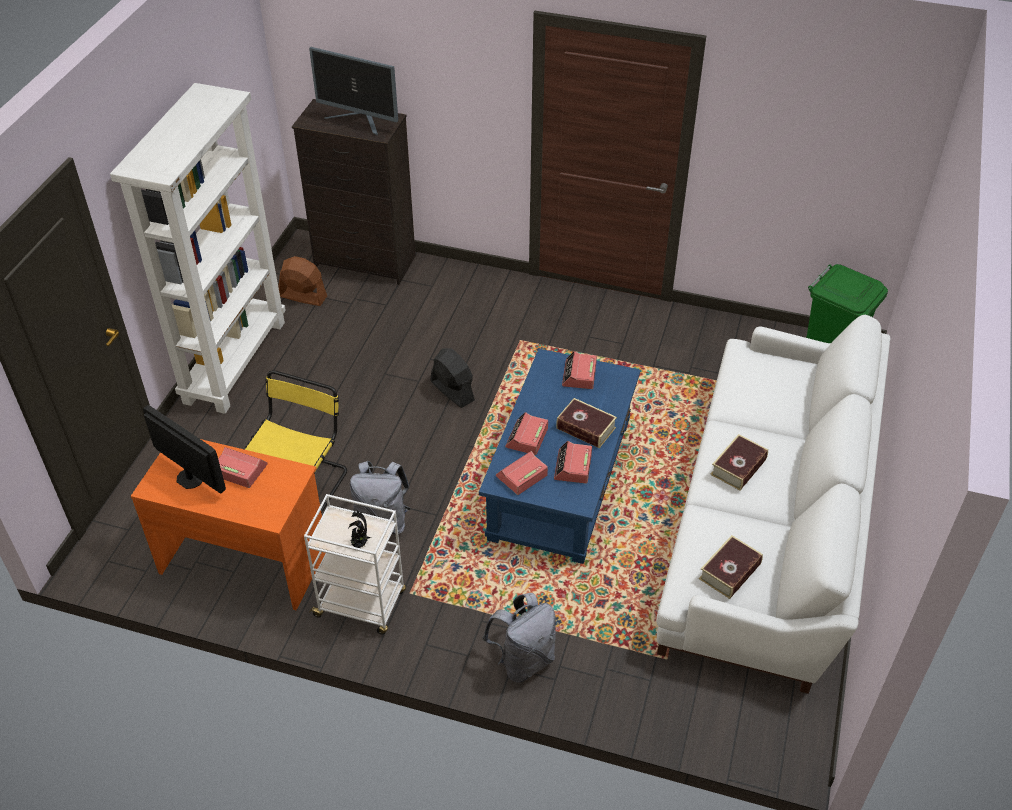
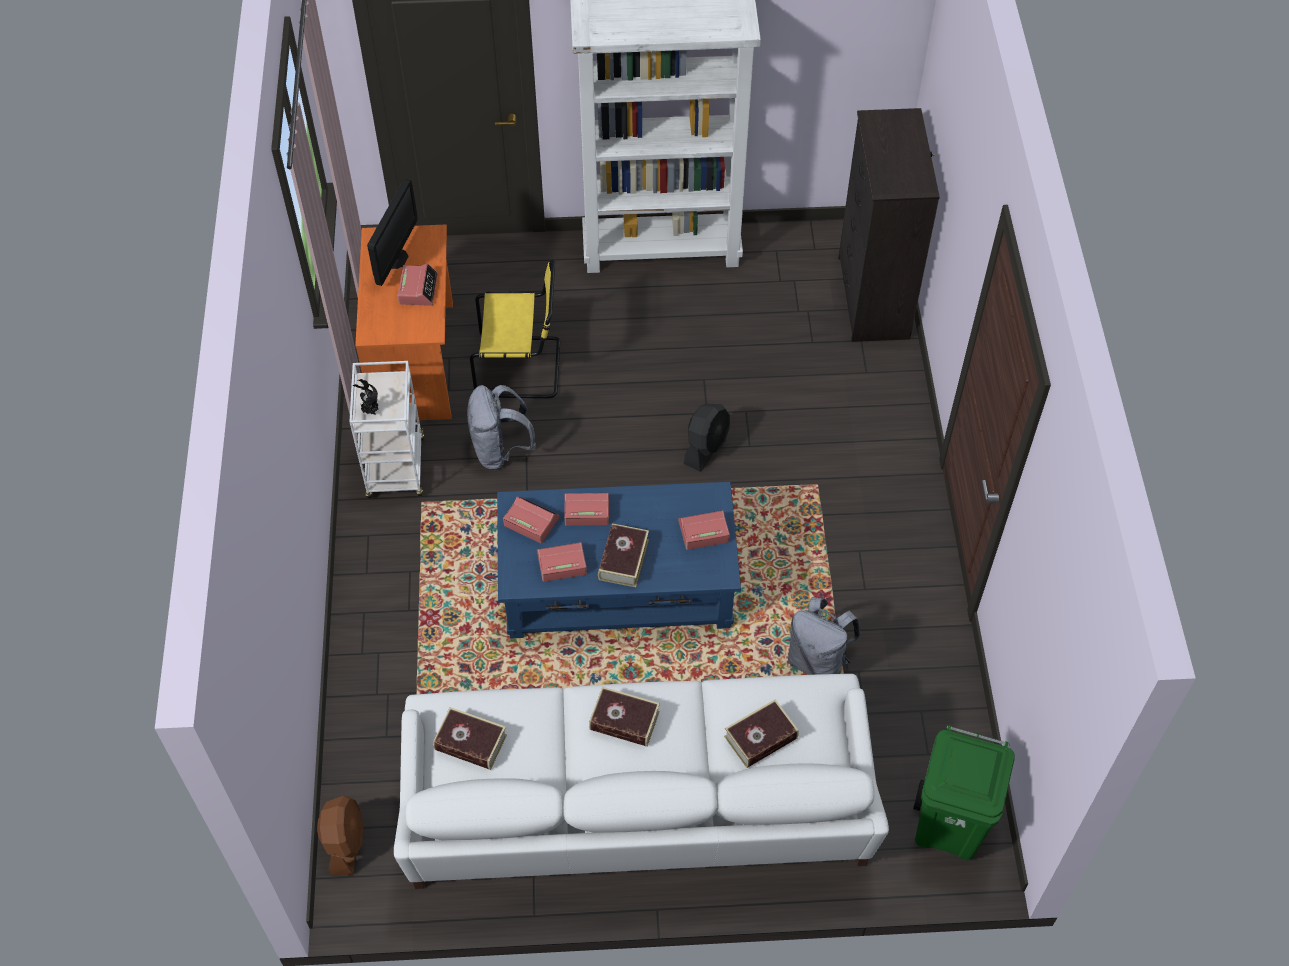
camera: 70 degrees right, 10 degrees up
brown fan [278,256,327,306] -> brown fan moved to [317,796,363,875]
monitor [309,47,398,135] -> none
grey backpack [482,593,556,682] -> grey backpack moved to [788,597,861,675]
none -> book [724,699,799,768]

